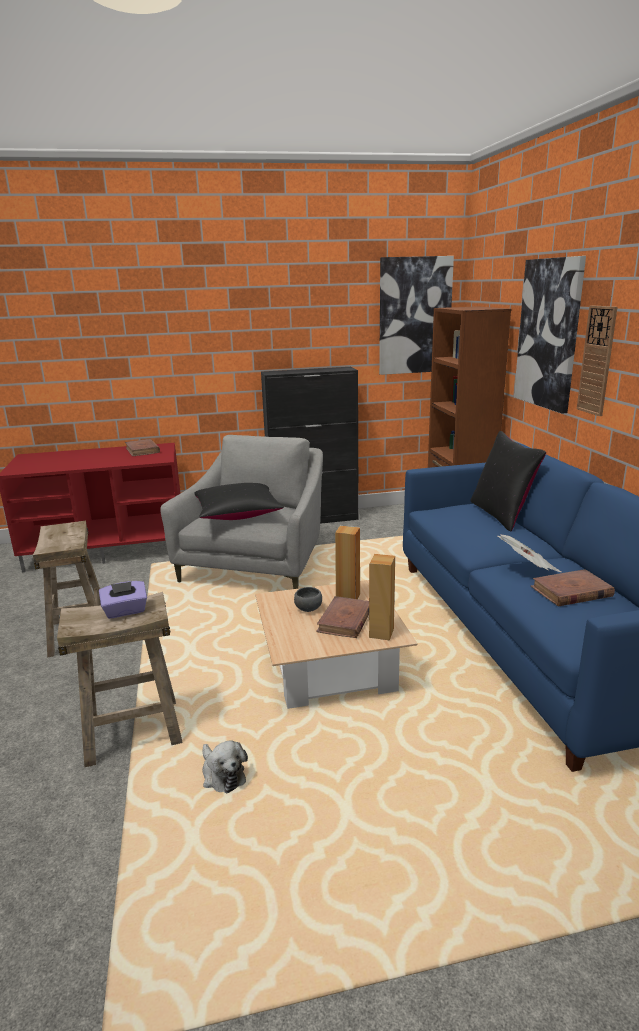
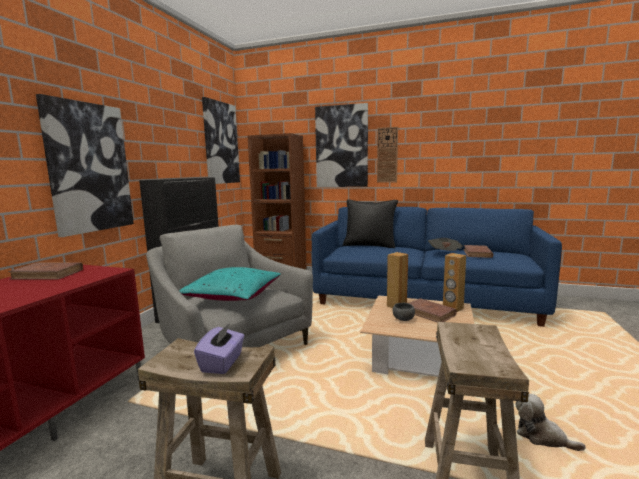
camera: 60 degrees left, 10 degrees down
purple tissue box [99,581,147,619] -> purple tissue box moved to [194,323,245,374]
black pillow [194,483,284,520] -> turquoise pillow [179,267,281,301]
plush toy [202,740,248,794] -> plush toy turned 135 degrees counterclockwise [516,394,586,451]
none -> picture [36,94,134,237]

